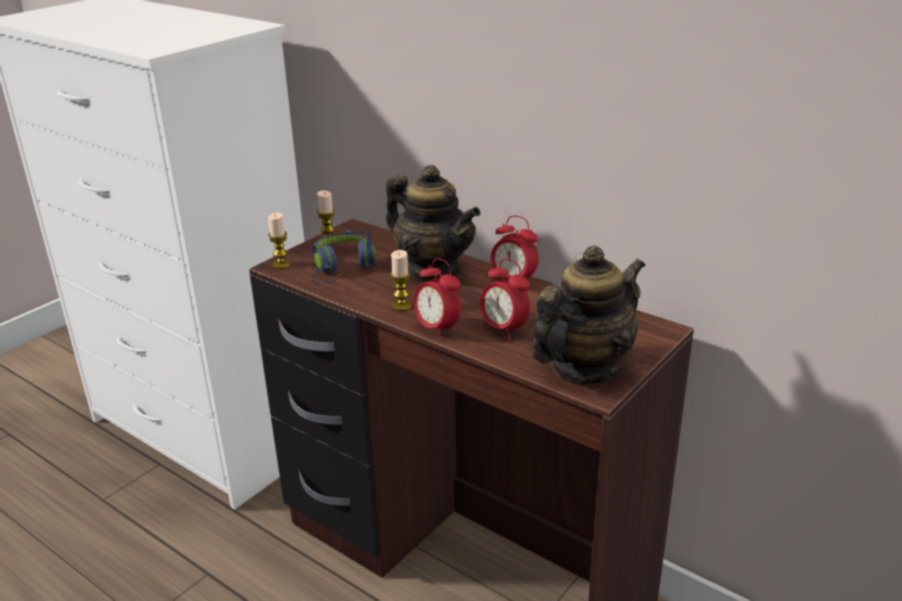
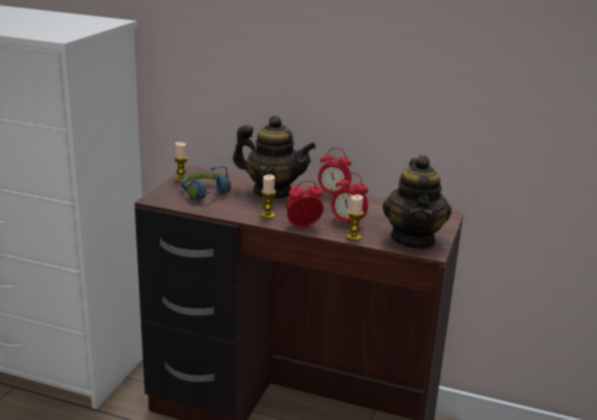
camera: 20 degrees left, 5 degrees down
candle [268,213,290,269] -> candle moved to [347,195,364,241]
alarm clock [413,258,461,339] -> alarm clock turned 135 degrees clockwise [287,181,324,228]
teapot [531,245,646,383] -> teapot turned 150 degrees clockwise [382,155,452,249]

